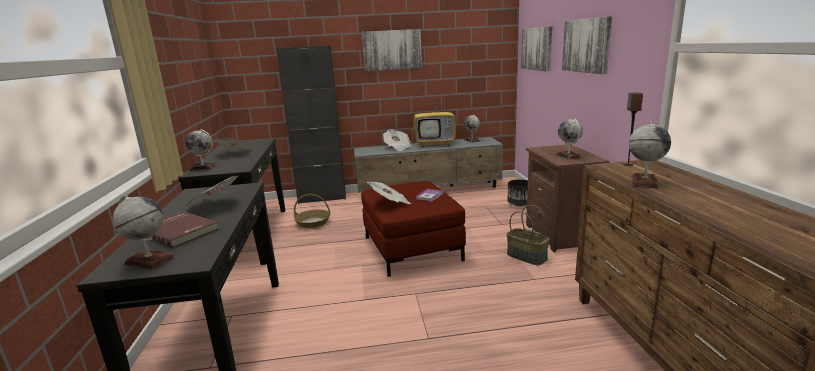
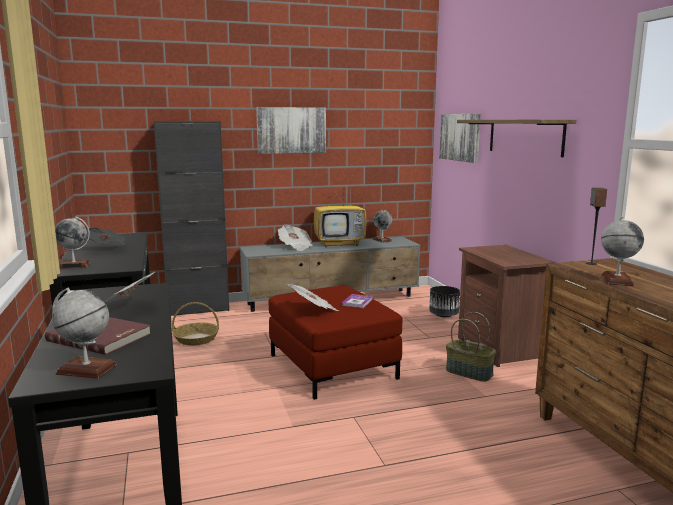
camera: 10 degrees left, 5 degrees down
globe [556,118,583,160] -> none
picture [562,16,612,74] -> shelf [457,120,577,157]

